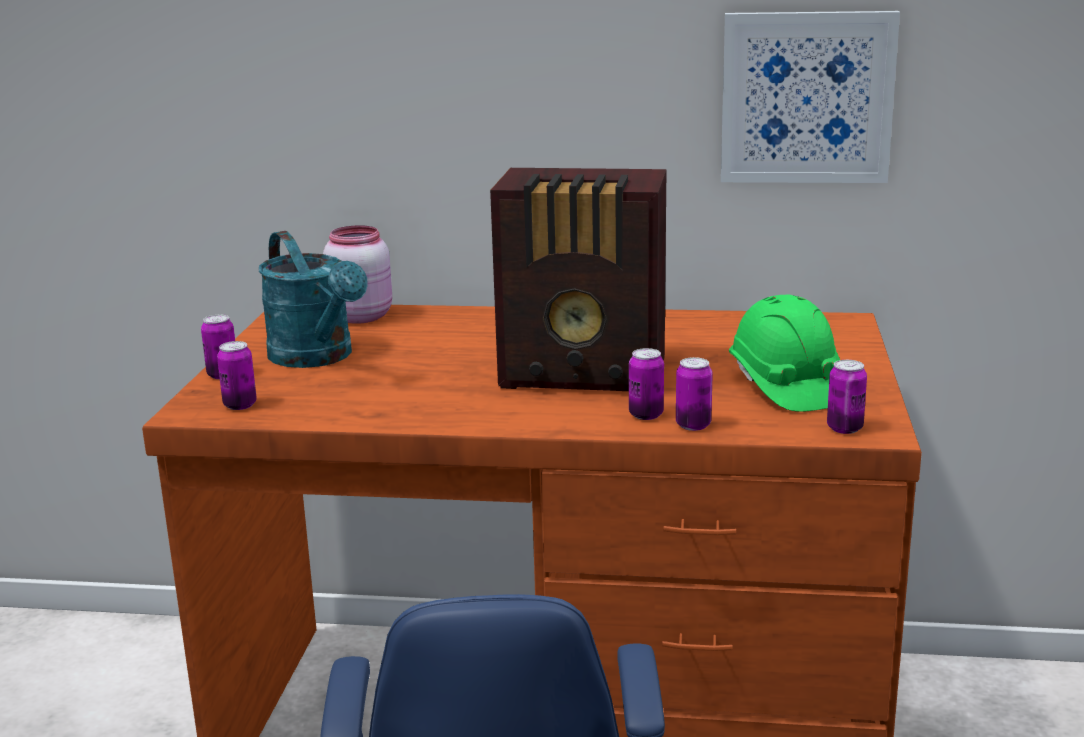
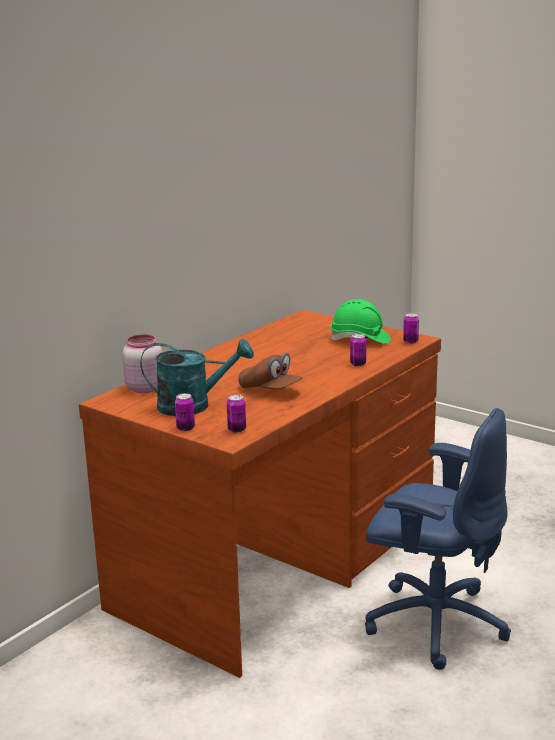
camera: 60 degrees left, 0 degrees up
radio [490,168,666,391] -> none
can [676,357,713,431] -> none
picture [721,11,900,183] -> none
none -> brown cap [238,353,303,389]

